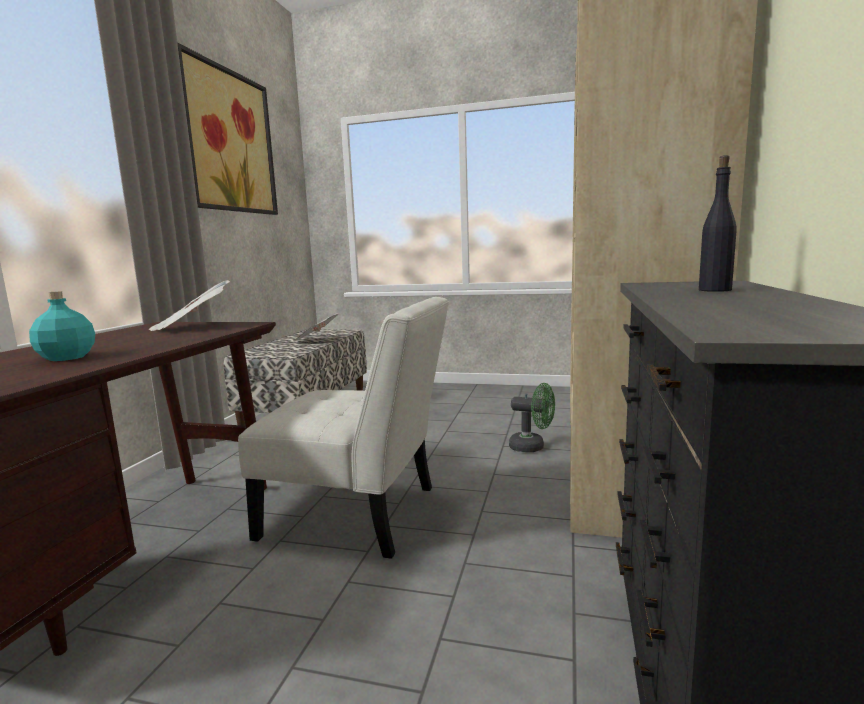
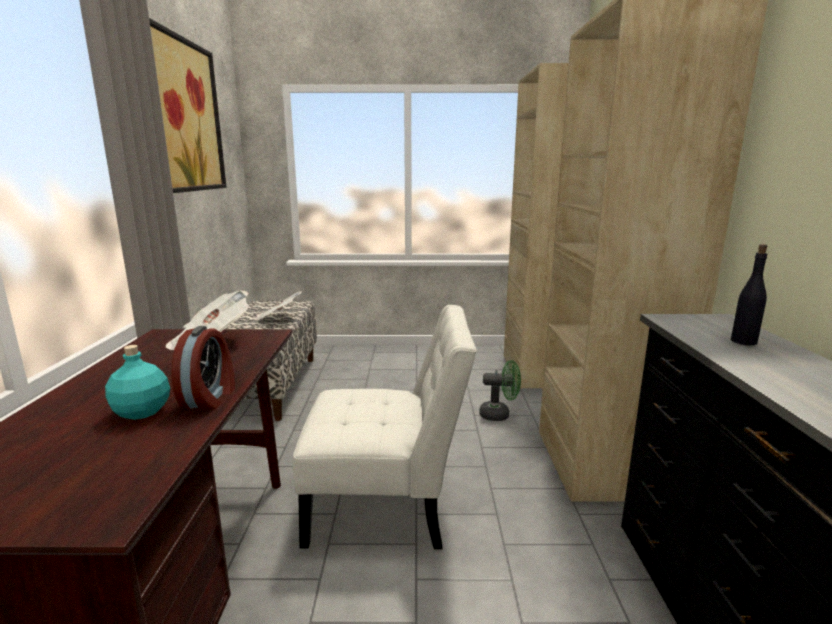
camera: 15 degrees left, 5 degrees up
none -> alarm clock [172,326,235,410]

